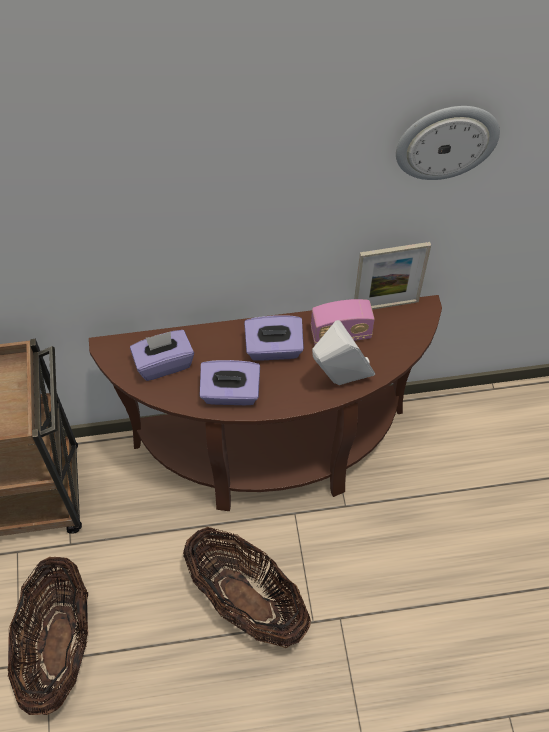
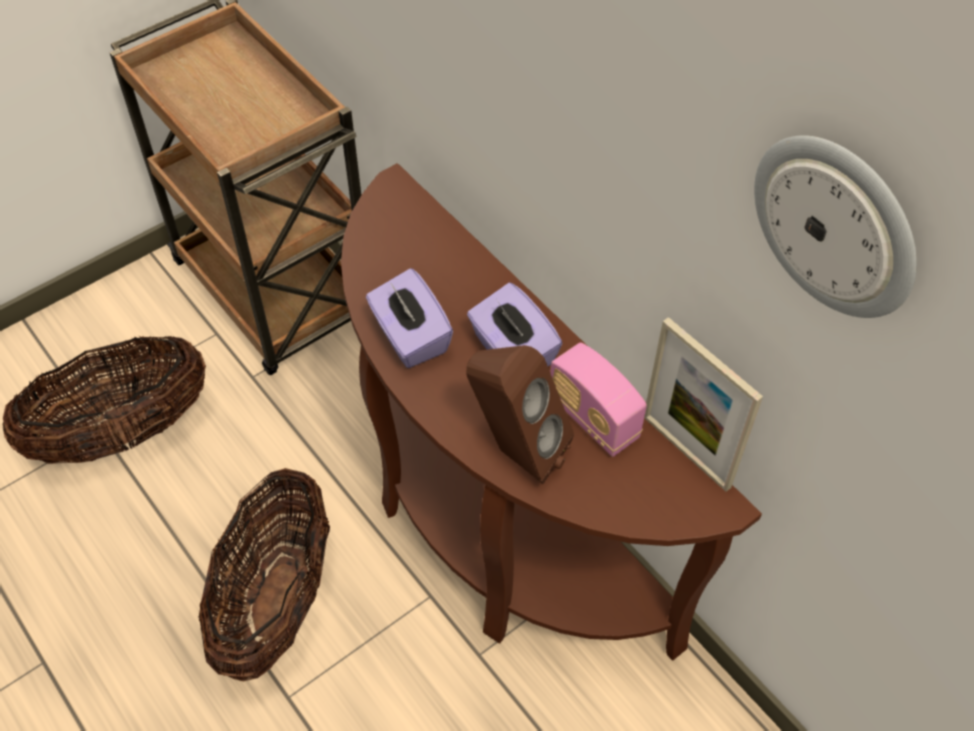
camera: 60 degrees right, 5 degrees down
purple tissue box [130,330,194,381] -> none
white speaker [312,320,375,385] -> brown speaker [466,345,574,484]

